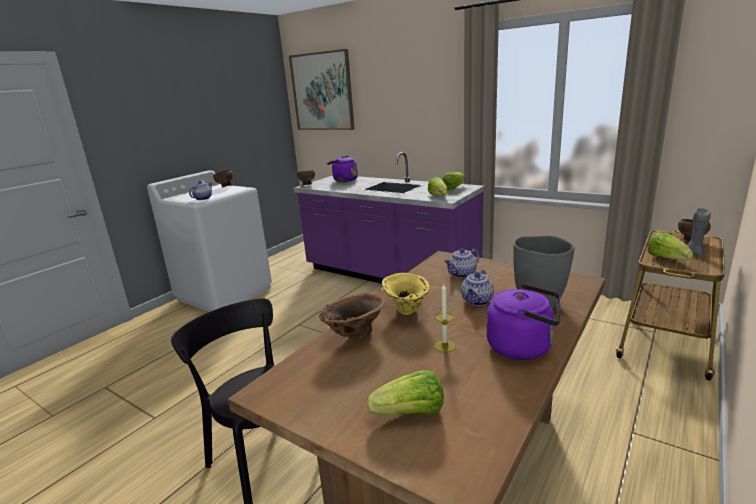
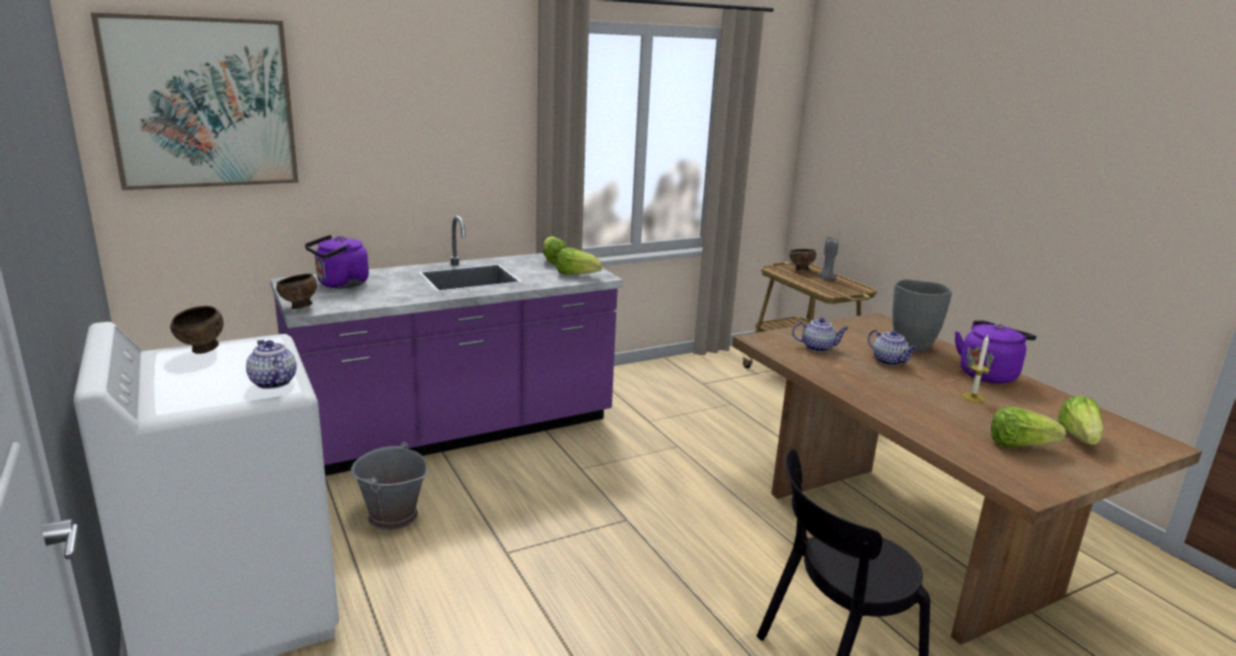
camera: 65 degrees left, 0 degrees up
brown vase [319,293,385,340] -> none
yellow vase [382,273,430,315] -> none
teapot [445,248,480,278] -> teapot turned 75 degrees counterclockwise [792,318,849,352]
lettuce [647,233,693,260] -> lettuce moved to [991,406,1066,447]
none -> grey bucket [351,442,428,530]

